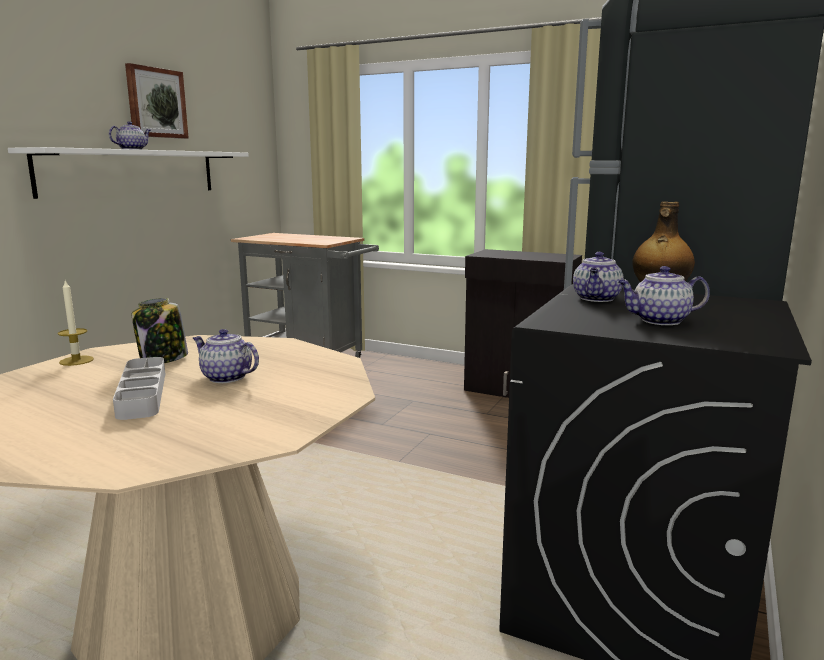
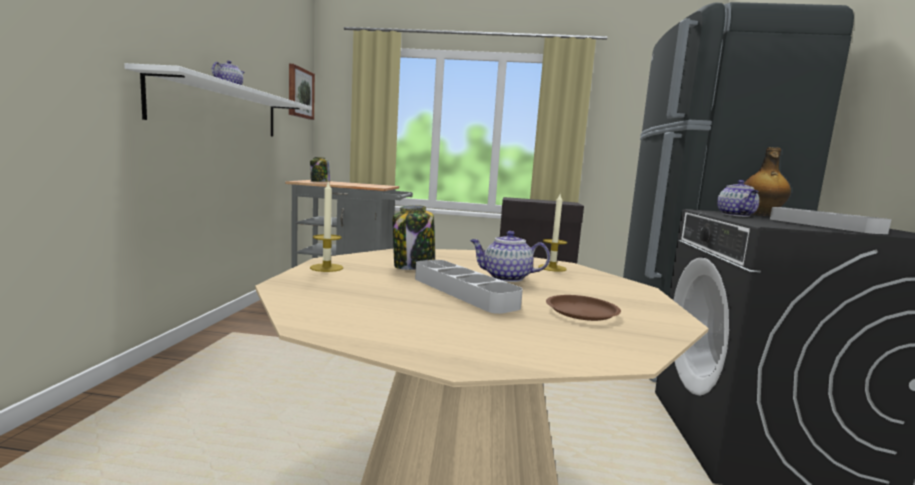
camera: 20 degrees left, 5 degrees down
picture [125,63,189,139] -> picture moved to [289,64,315,120]
teapot [618,266,710,325] -> grey tray [770,207,892,234]
none -> jar [310,157,330,182]
none -> candle [538,194,567,272]
none -> brown plate [546,295,621,321]

